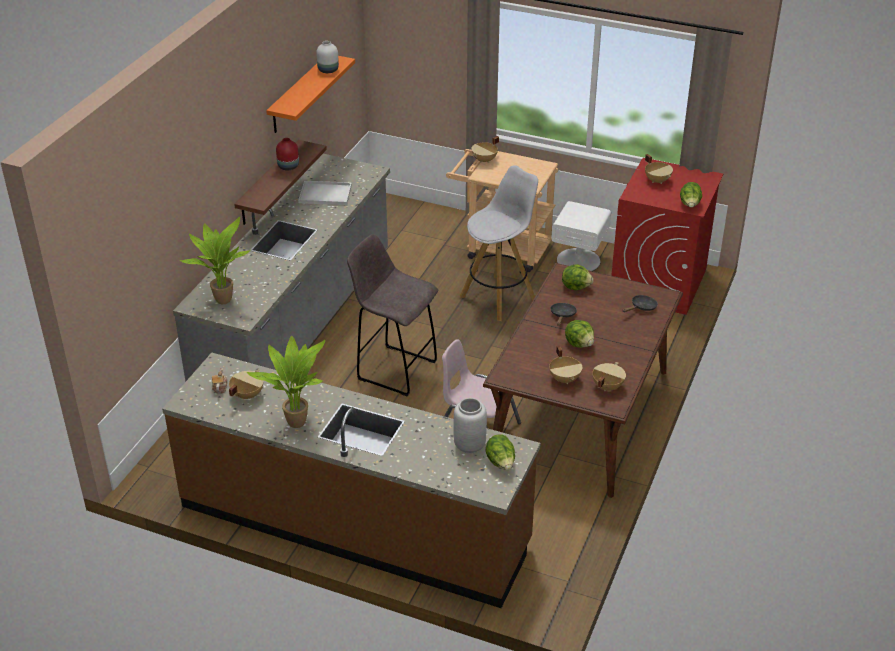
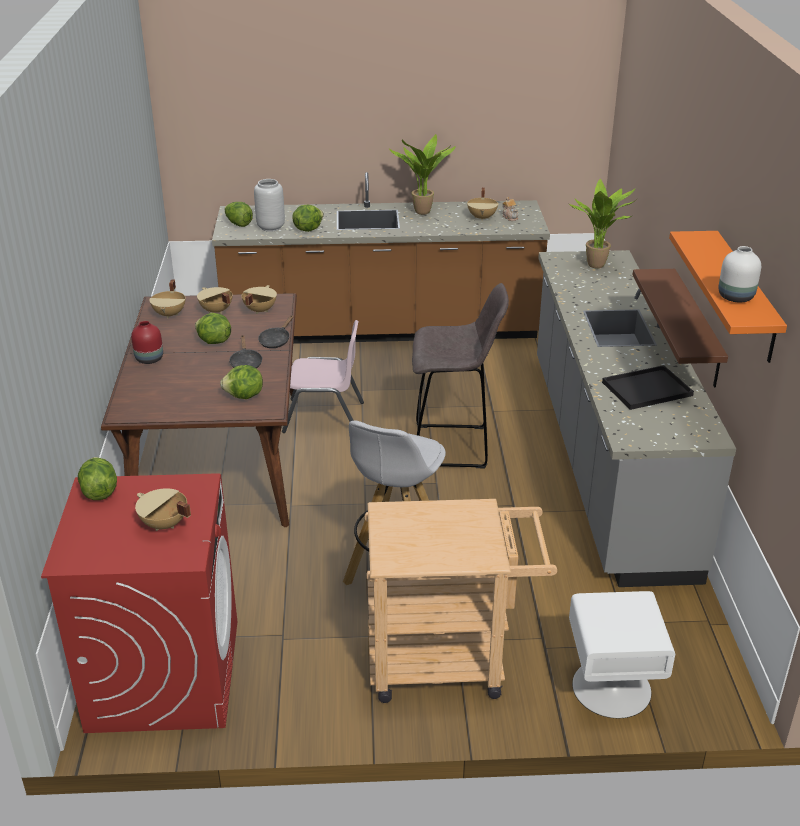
camera: 155 degrees right, 5 degrees down
red vase [276,138,299,170] -> red vase moved to [131,321,163,364]
white tray [298,181,352,205] -> black tray [602,365,694,410]
beige cooking pot [471,136,499,163] -> beige cooking pot moved to [242,285,277,314]
white nightstand [551,201,611,271] -> white nightstand moved to [569,591,675,718]
black frying pan [622,295,658,312] -> black frying pan moved to [258,315,294,348]
none -> lettuce [292,205,324,232]

